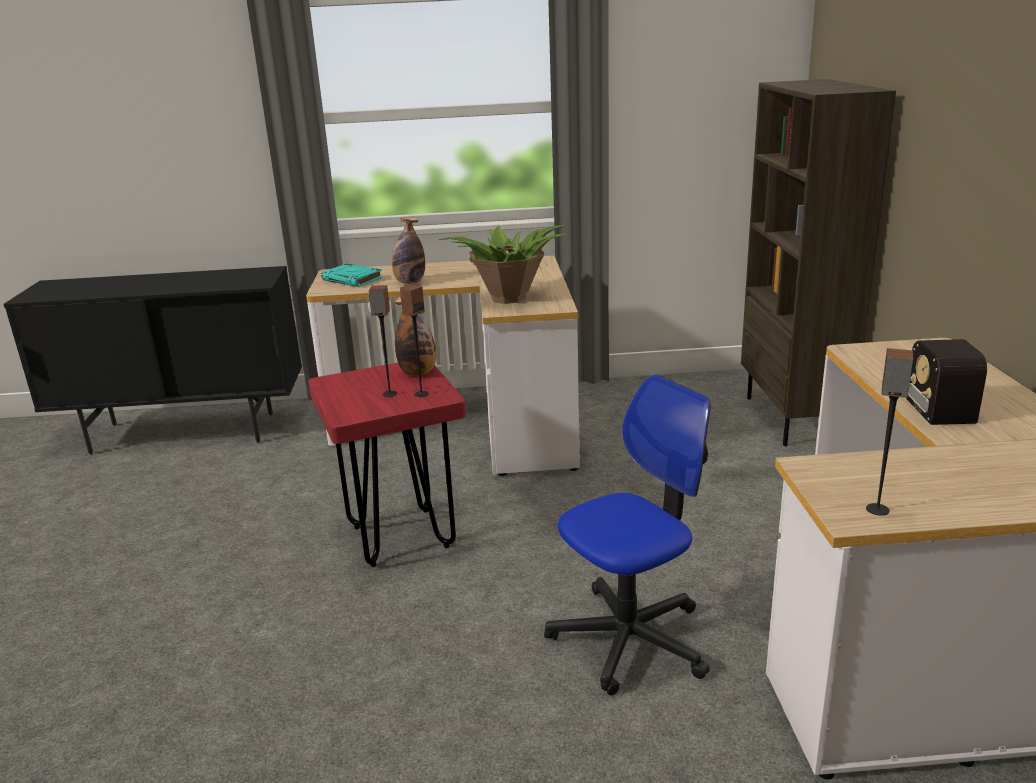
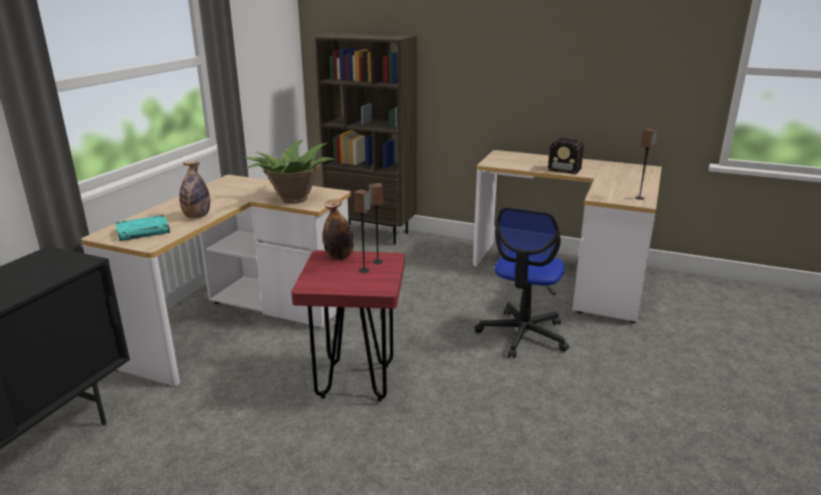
camera: 65 degrees left, 0 degrees up
office chair [544,375,711,696] -> office chair turned 150 degrees counterclockwise [475,207,569,358]

